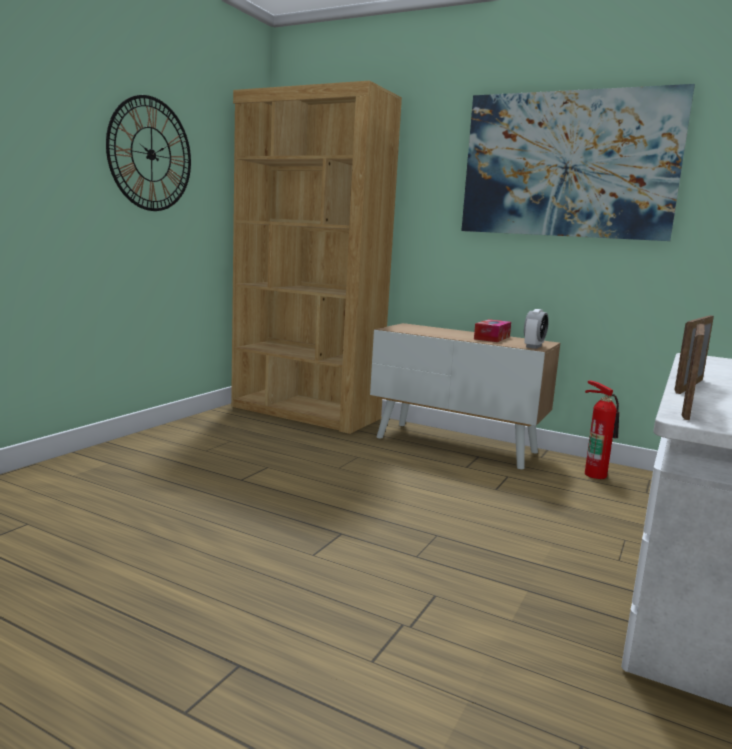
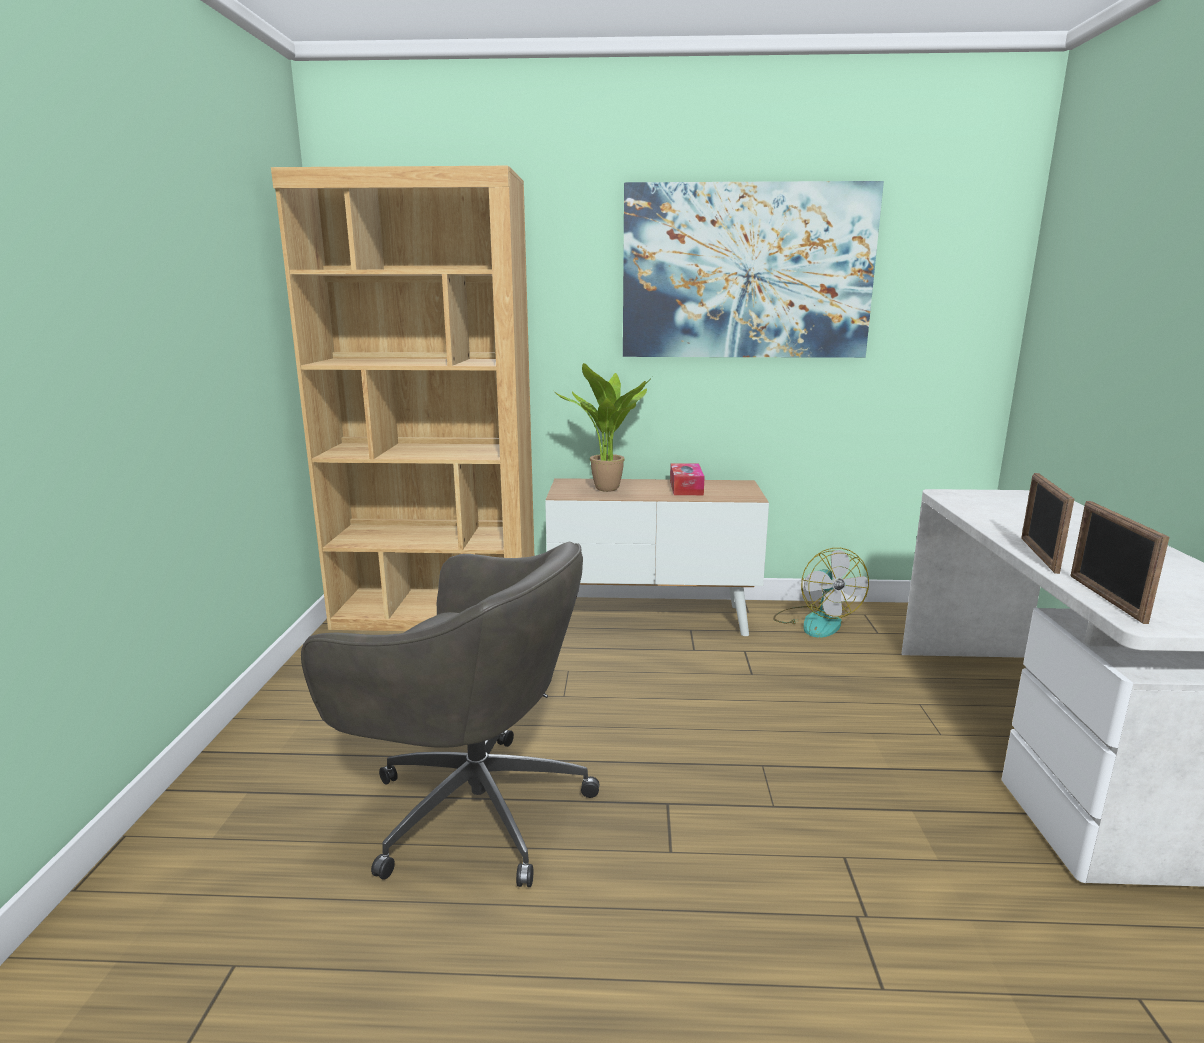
camera: 25 degrees left, 5 degrees up
wall clock [106,95,191,211] -> none
alarm clock [524,309,549,349] -> none
fire extinguisher [585,380,619,479] -> fan [773,548,869,638]
none -> grey office chair [301,542,600,887]
none -> potted plant [553,363,652,492]

